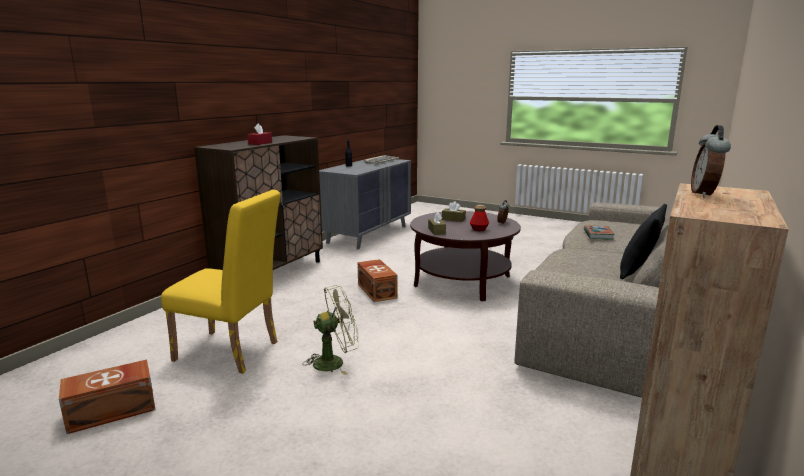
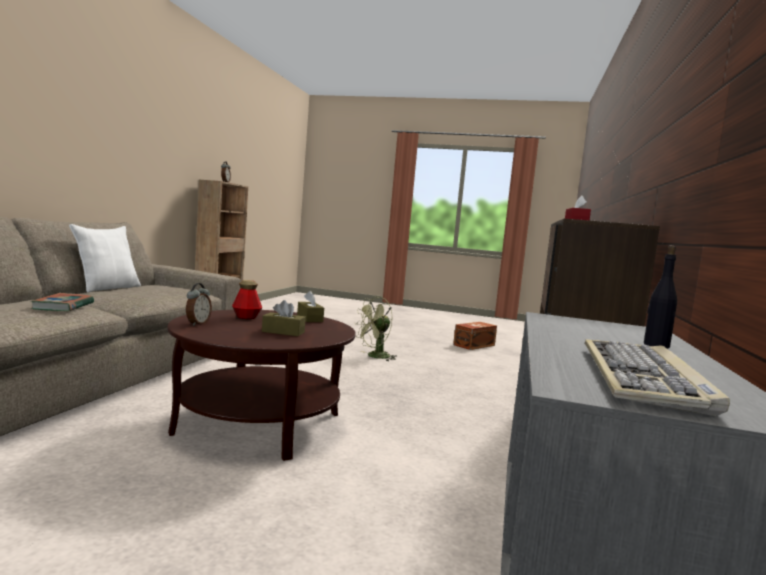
camera: 165 degrees right, 10 degrees down
yellow chair [161,190,281,374] -> none
brown storage box [357,259,398,302] -> none
black pillow [620,204,667,279] -> white pillow [69,224,141,293]

